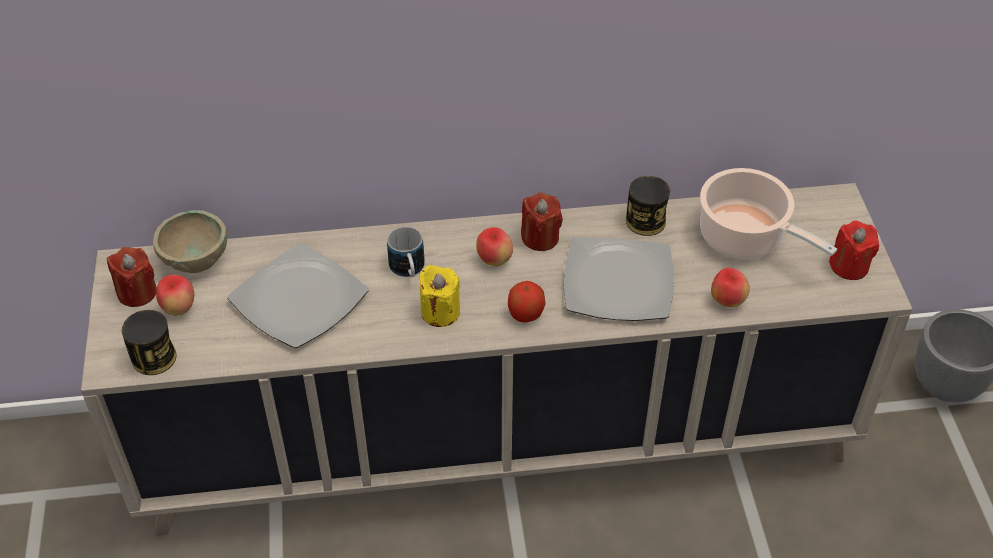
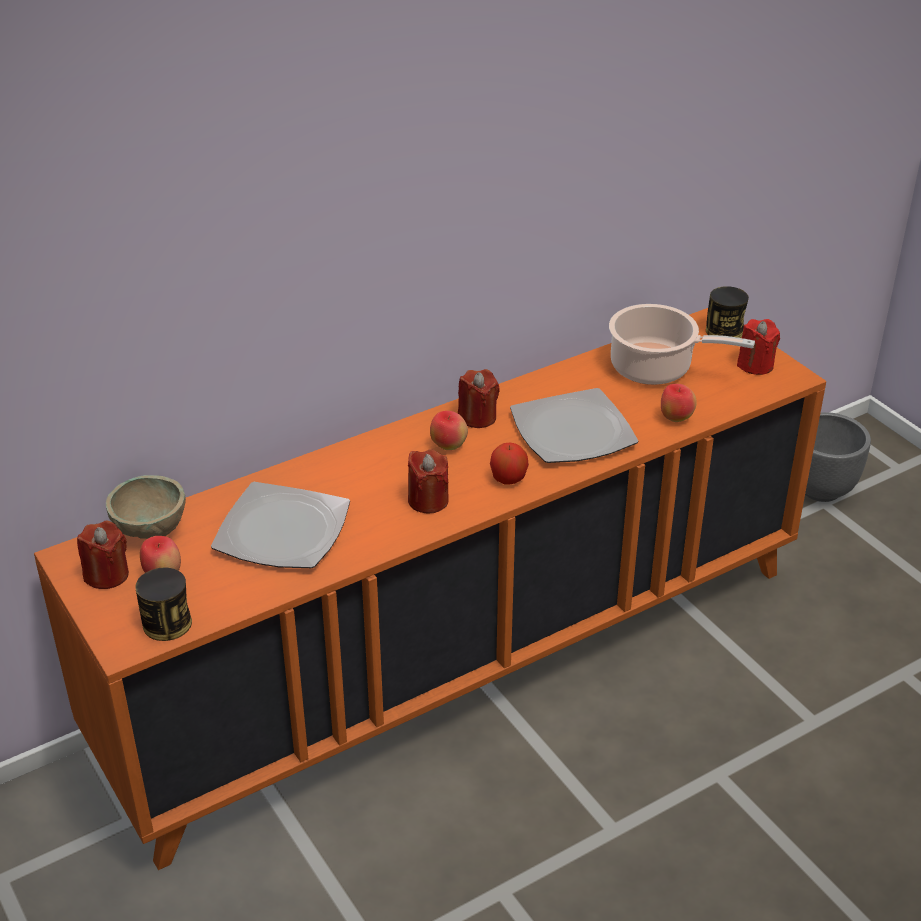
camera: 25 degrees left, 10 degrees down
beige cabinet [81,183,912,536] -> orange cabinet [34,308,826,870]
mug [387,226,425,277] -> none
yellow candle [419,265,460,327] -> red candle [408,449,449,514]
can [626,176,670,236] -> can moved to [706,286,749,338]

